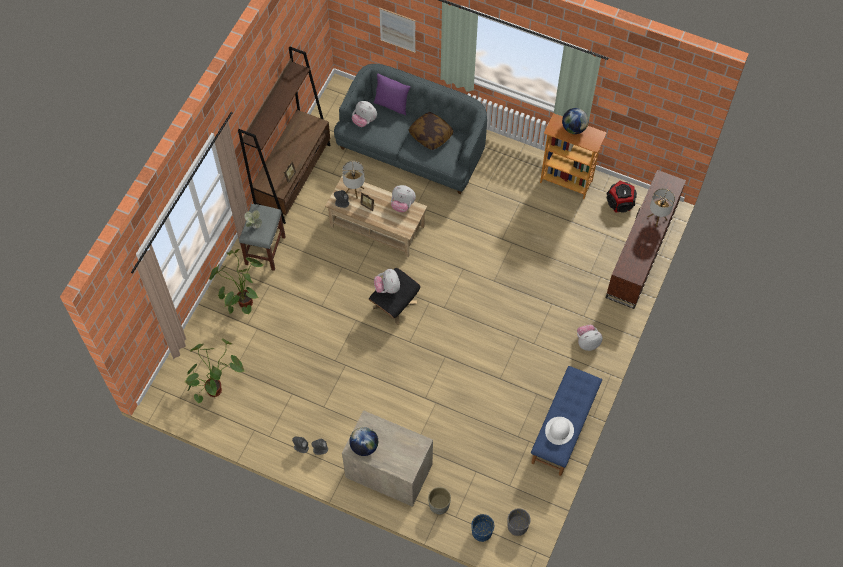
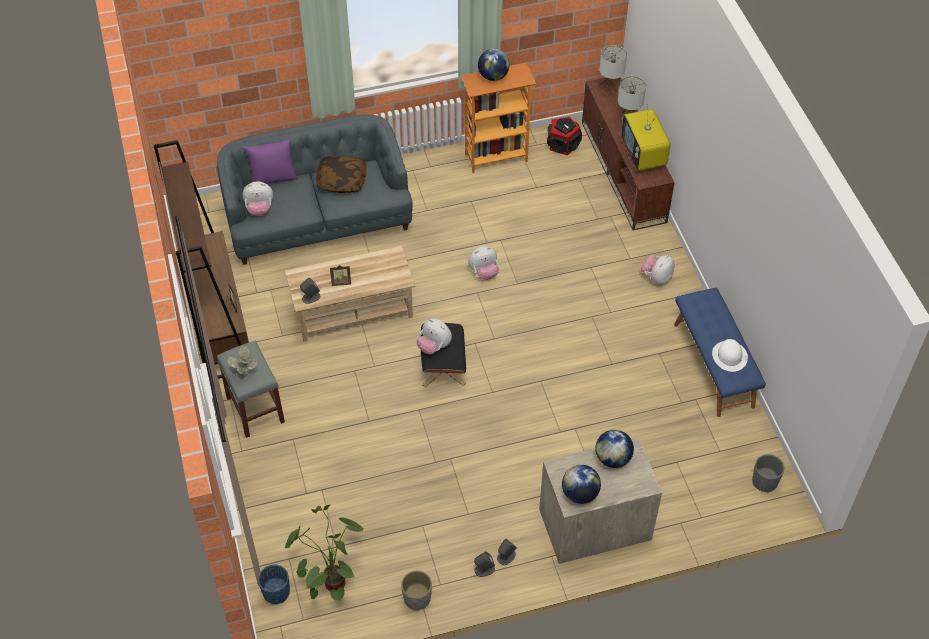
camera: 40 degrees left, 10 degrees down
potted plant [209,249,264,315] -> none
table lamp [342,161,365,199] -> table lamp moved to [599,45,627,96]
picture [379,8,416,53] -> none
plush toy [391,185,416,212] -> plush toy moved to [468,246,499,280]
grey planter [428,487,451,515] -> grey planter moved to [401,570,432,610]
blue planter [471,514,494,542] -> blue planter moved to [258,565,290,604]
none -> globe [595,430,634,468]
none -> television [621,104,671,171]

